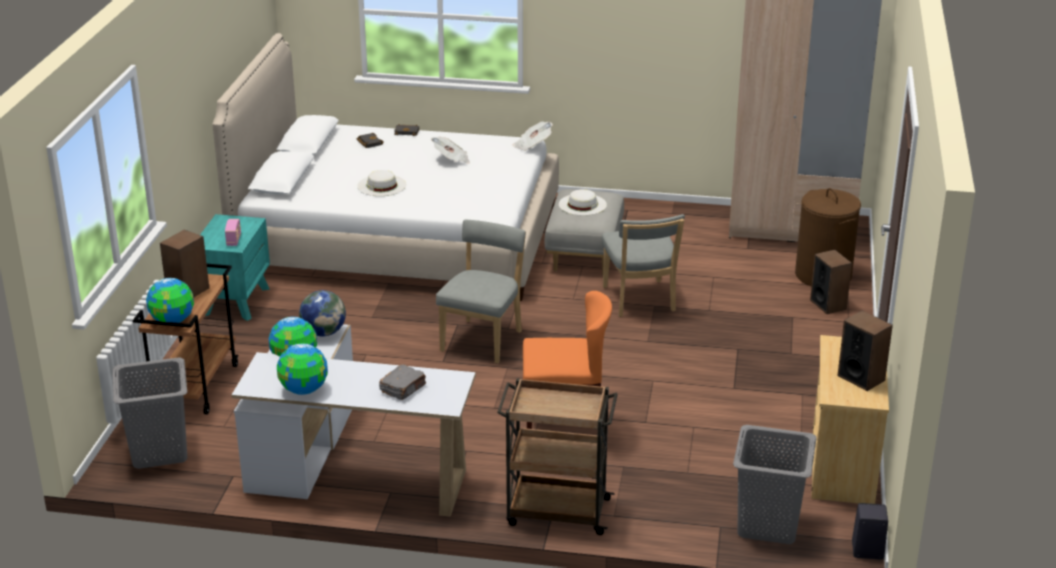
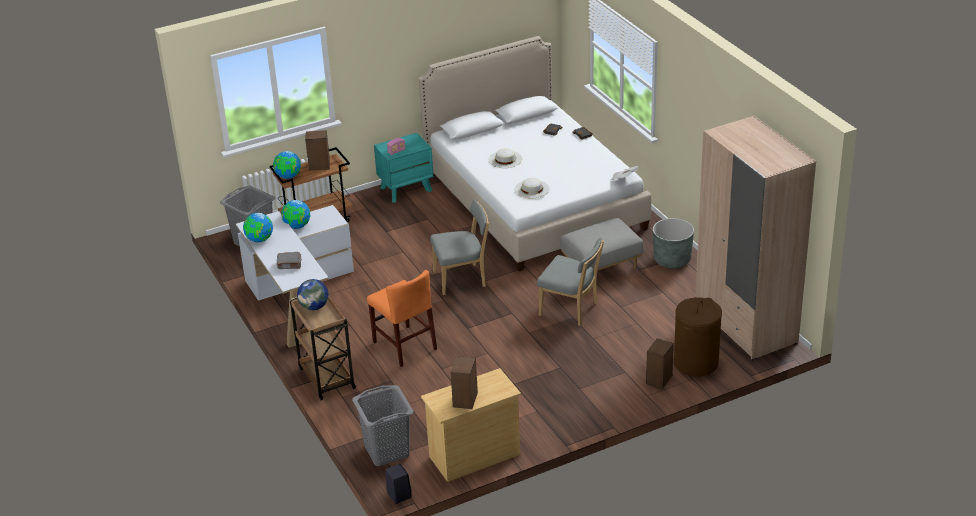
camera: 55 degrees right, 5 degrees up
globe [299,290,346,336] -> globe moved to [297,279,329,310]
newspaper [431,137,470,164] -> none
white hat [559,189,607,215] -> white hat moved to [515,178,550,198]
grey chair [602,214,685,317] -> grey chair turned 105 degrees counterclockwise [537,237,604,326]
none -> grey planter [653,218,694,268]

